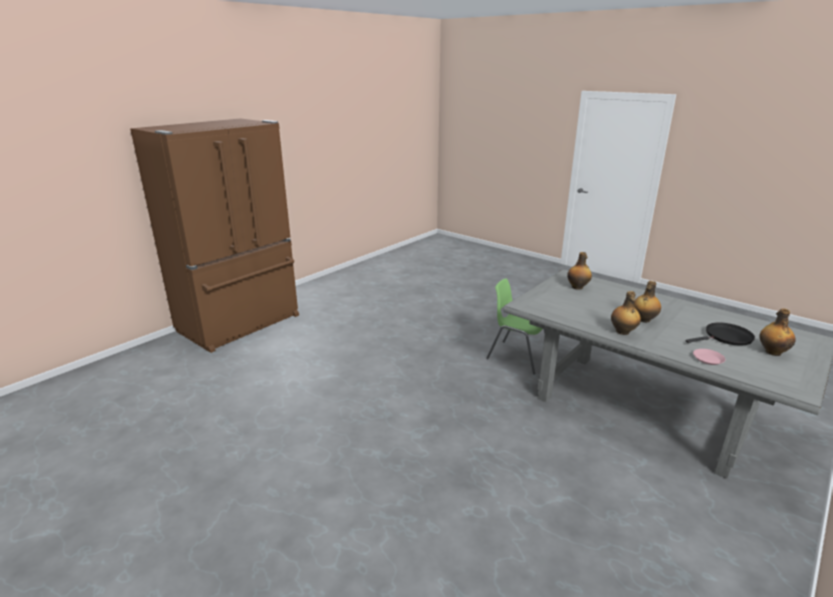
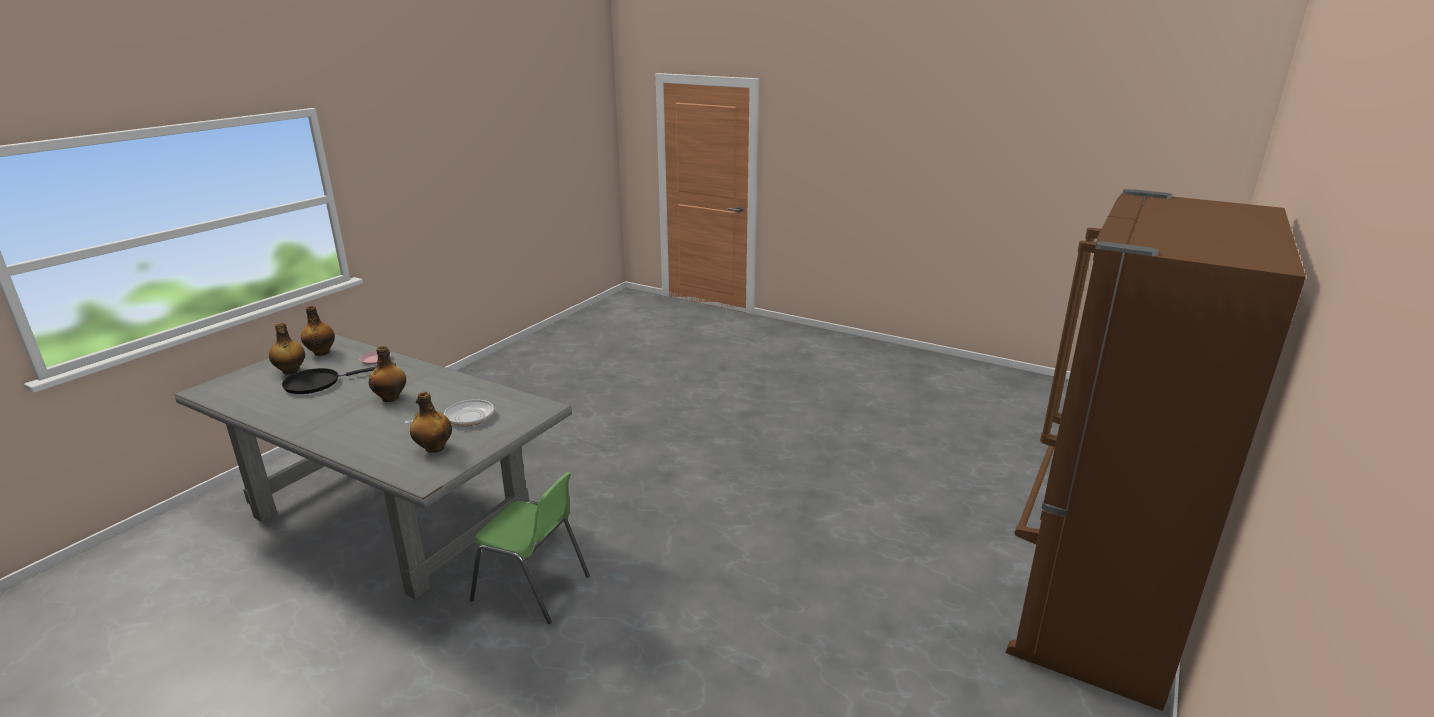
camera: 170 degrees right, 0 degrees up
bottle [611,291,641,335] -> bottle moved to [301,306,335,356]
none -> frying pan [405,399,494,426]

